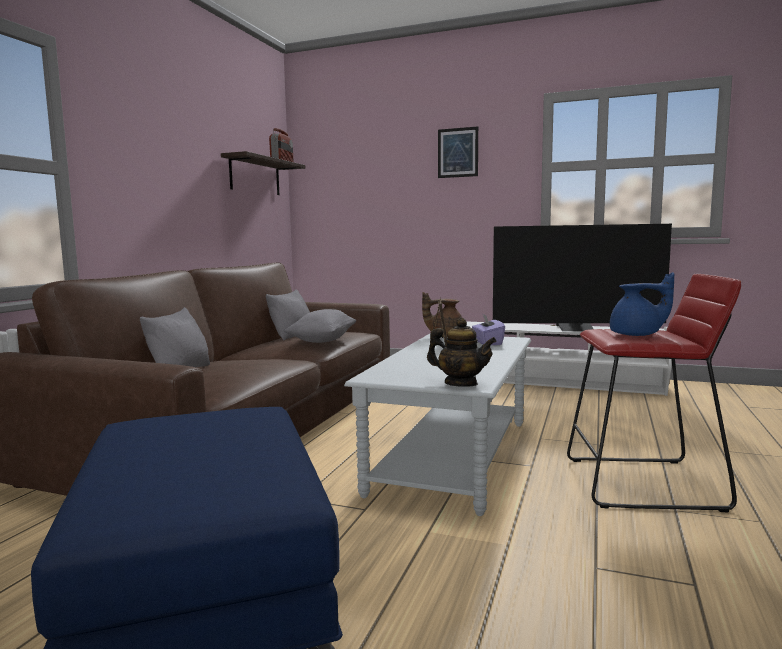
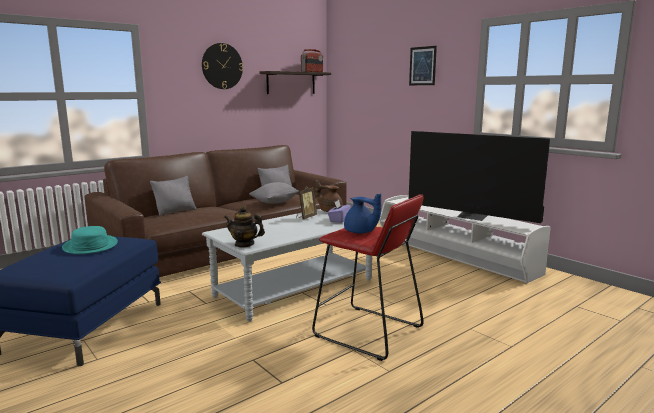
camera: 30 degrees right, 5 degrees up
teapot [427,318,497,387] -> teapot turned 135 degrees clockwise [224,206,265,248]
none -> turquoise hat [62,226,118,254]
none -> wall clock [202,43,243,89]

